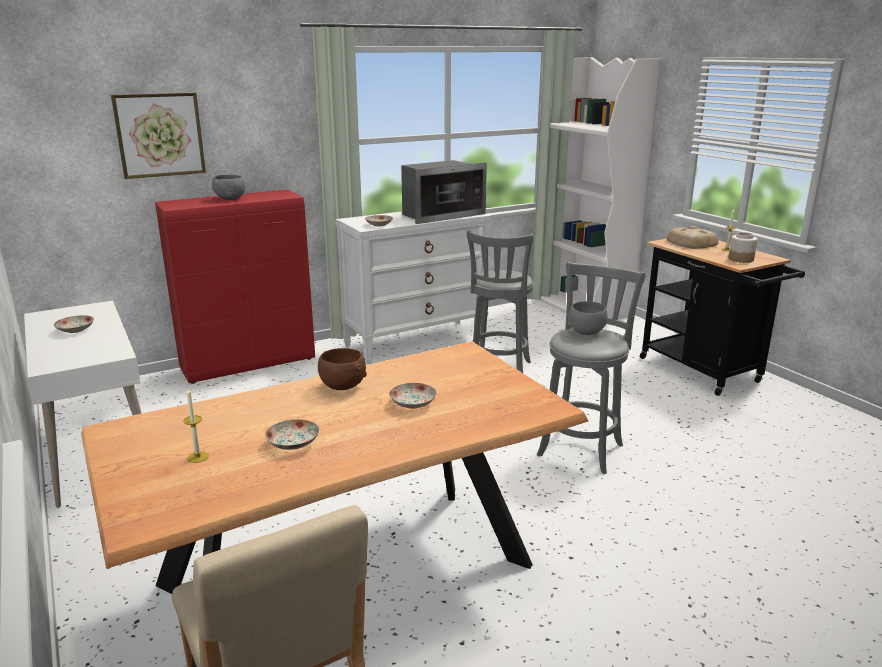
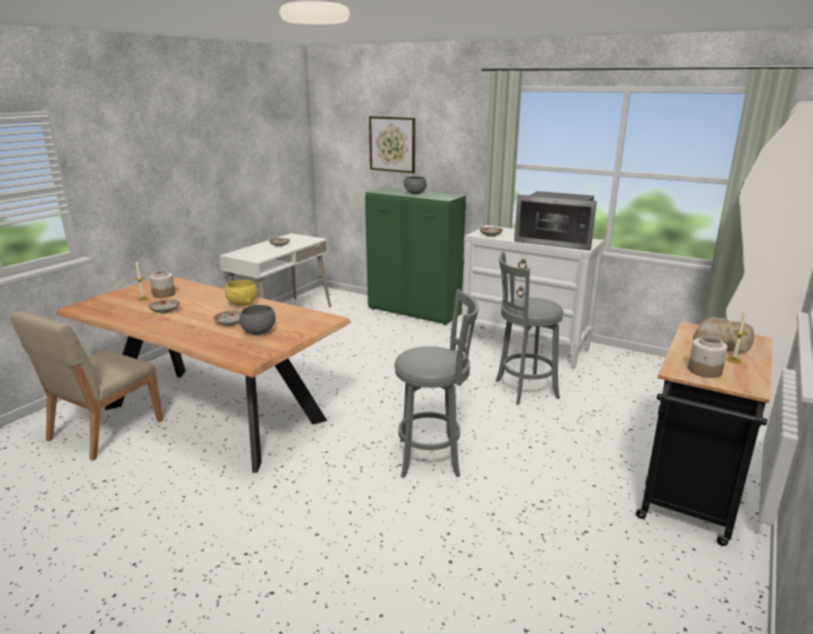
camera: 60 degrees right, 0 degrees up
red cabinet [155,190,315,384] -> green cabinet [365,187,466,325]
brown bowl [318,348,367,390] -> yellow bowl [225,280,257,306]
grey bowl [568,301,608,335] -> grey bowl moved to [240,305,276,335]
none -> jar [150,270,175,298]

